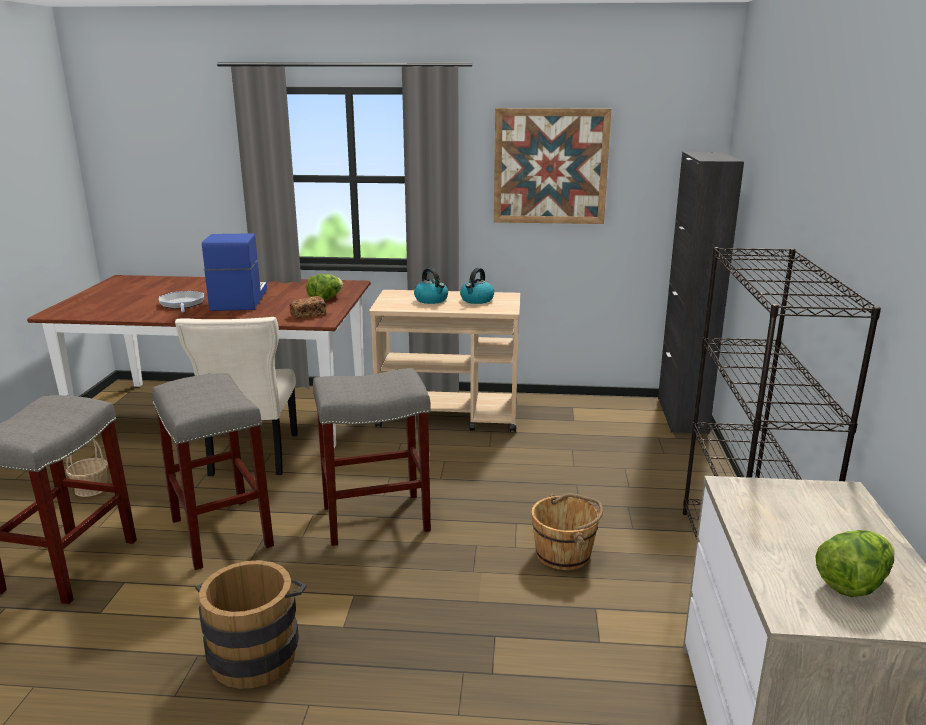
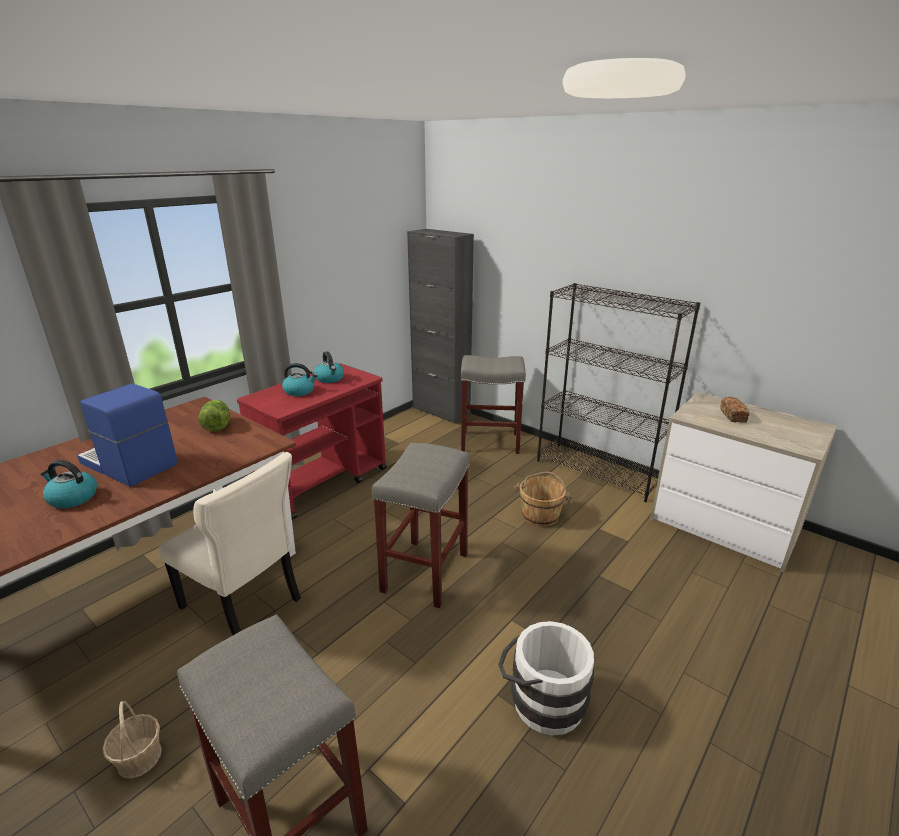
camera: 55 degrees left, 5 degrees up
grey stool [152,373,274,570] -> grey stool moved to [461,355,526,454]
frying pan [159,291,204,313] -> kettle [40,460,97,508]
brown bucket [196,560,306,689] -> white bucket [498,621,594,735]
bread [290,296,326,320] -> bread moved to [720,397,749,423]
beige cart [369,290,521,432] -> red cart [237,363,387,520]
picture [494,108,611,224] -> none
lettuce [815,530,894,597] -> none

